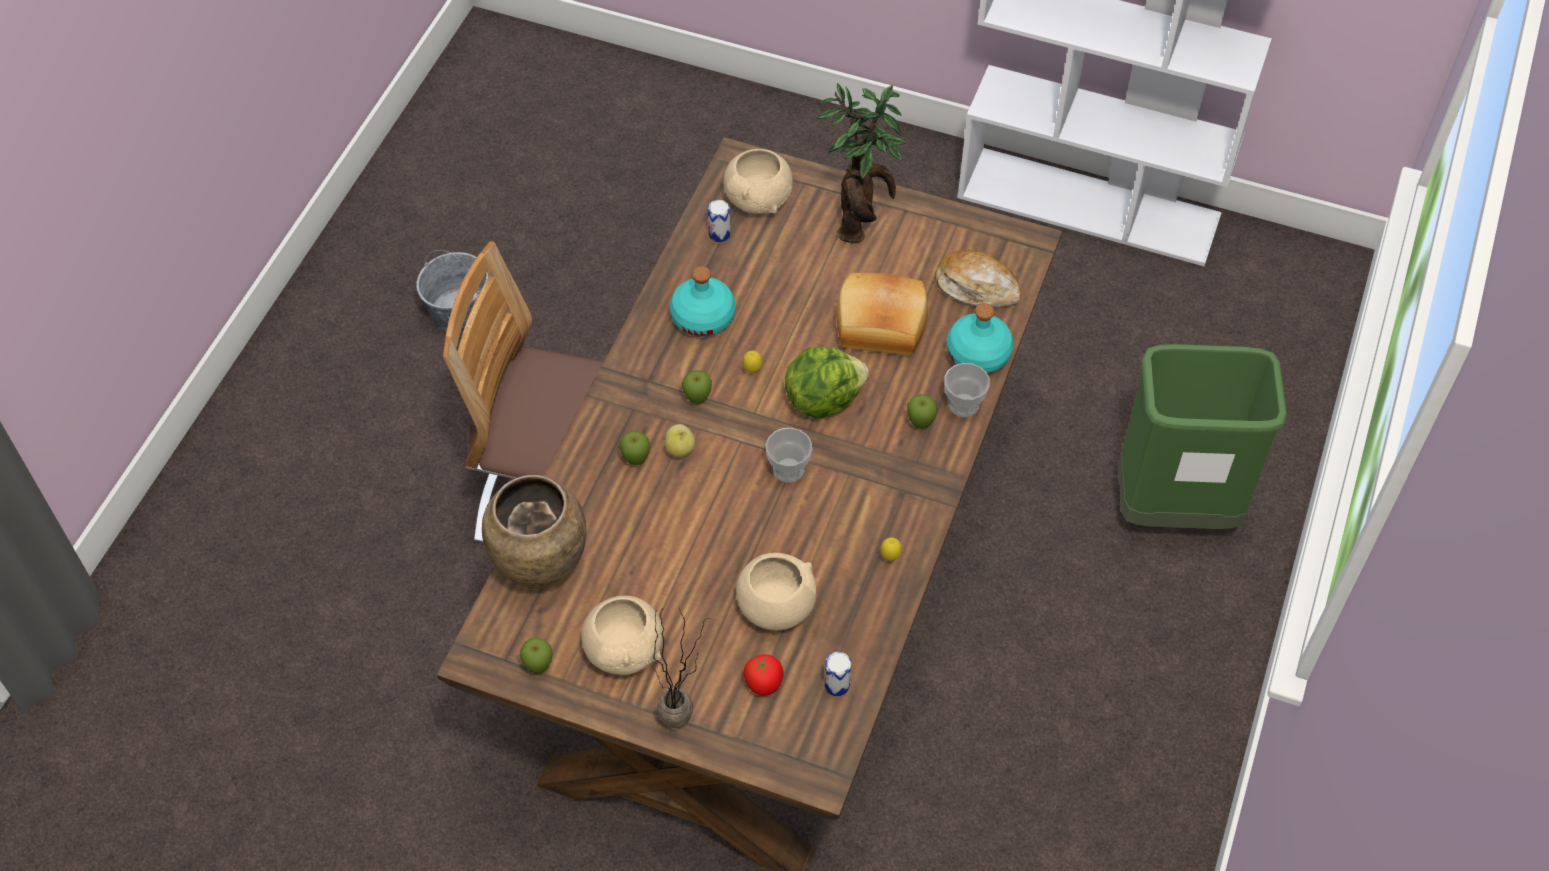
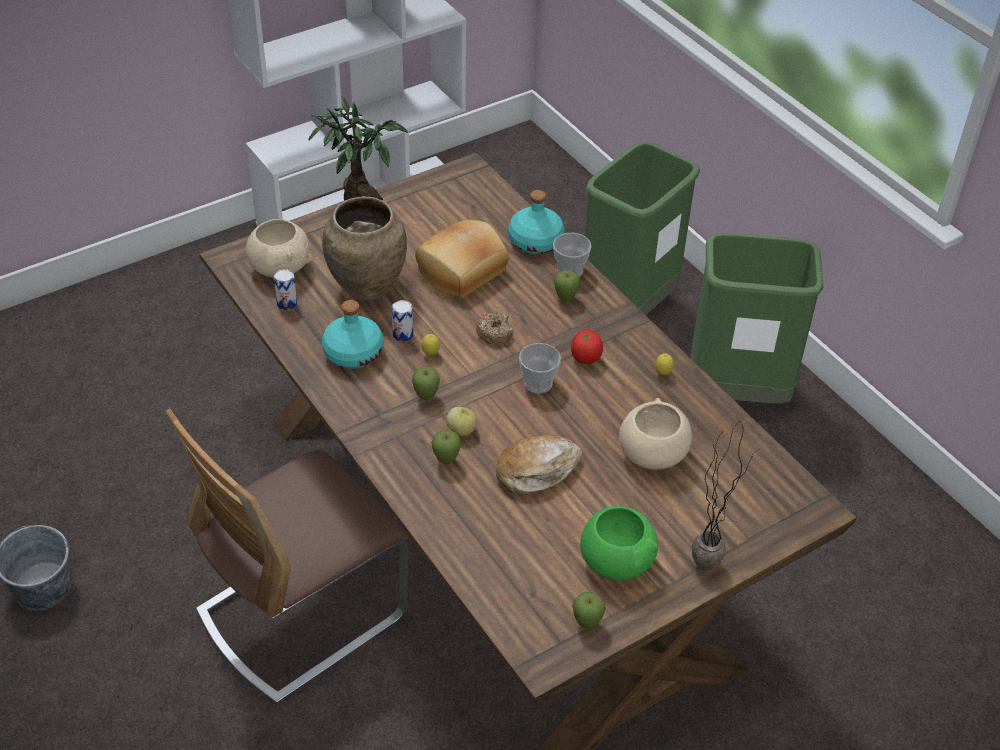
camera: 55 degrees left, 10 degrees down
brown vase [482,475,586,589] -> brown vase moved to [322,196,407,301]
beige bowl [581,596,663,675] -> green bowl [580,506,658,581]
tomato [744,654,784,696] -> tomato moved to [571,330,603,364]
lettuce [785,347,869,418] -> donut [476,312,513,344]
can [824,652,851,696] -> can moved to [392,300,413,342]
bread [935,249,1021,307] -> bread moved to [496,435,582,495]
none -> green trash can [690,233,824,403]

